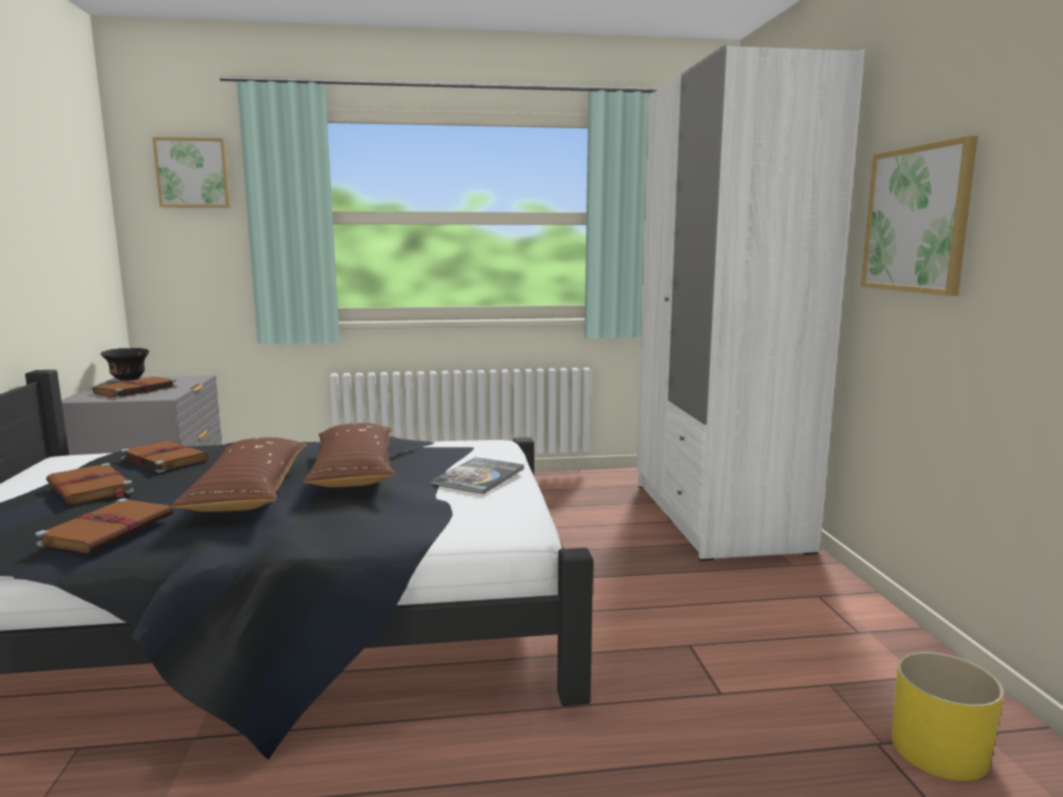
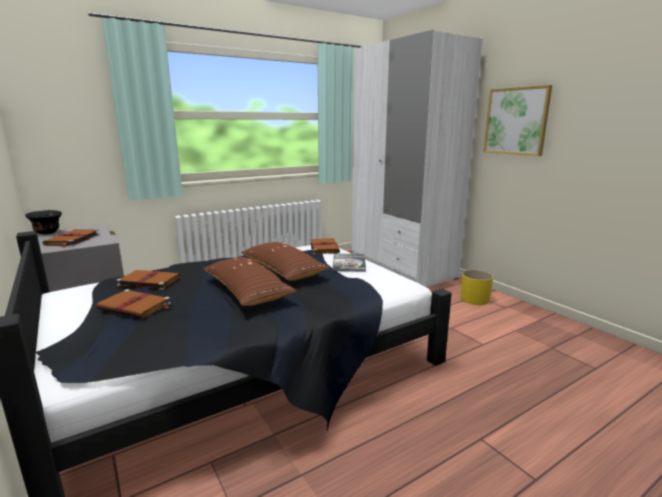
camera: 25 degrees left, 5 degrees up
brown book [35,498,173,553] -> brown book moved to [310,238,340,255]
picture [152,137,231,208] -> none
yellow planter [892,652,1004,781] -> yellow planter moved to [460,270,493,305]

